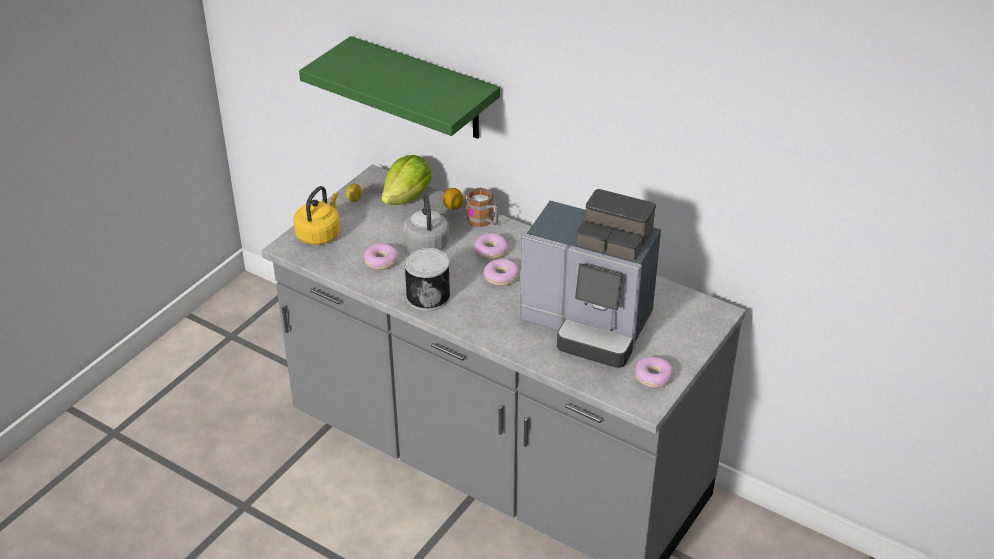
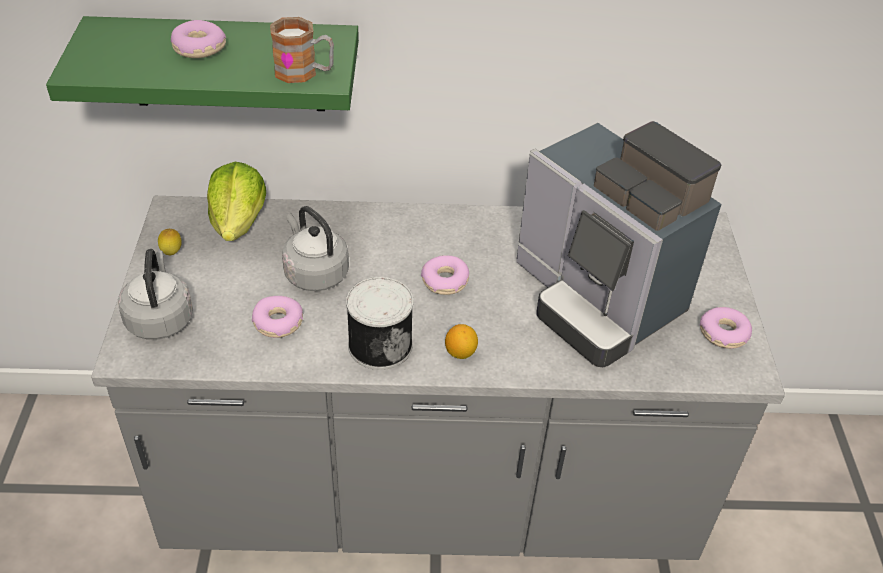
camera: 35 degrees left, 5 degrees up
yellow kettle [293,186,340,245] -> grey kettle [118,249,193,340]
lemon [443,188,463,210] -> lemon moved to [445,324,478,359]
mug [466,188,499,227] -> mug moved to [270,17,334,83]
donut [474,233,508,259] -> donut moved to [171,20,226,58]
coffee machine [520,189,661,368] -> coffee machine turned 60 degrees clockwise [516,121,722,367]

